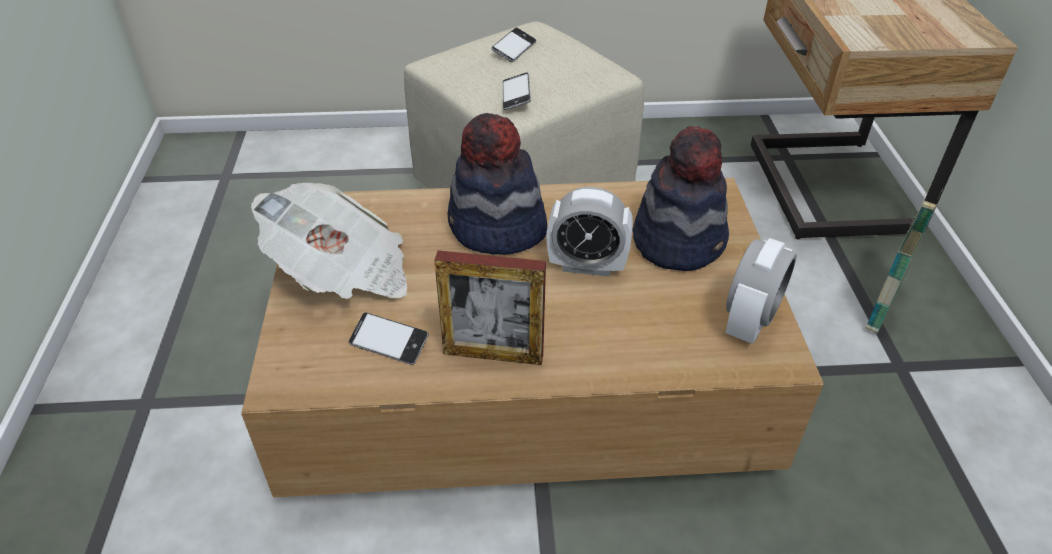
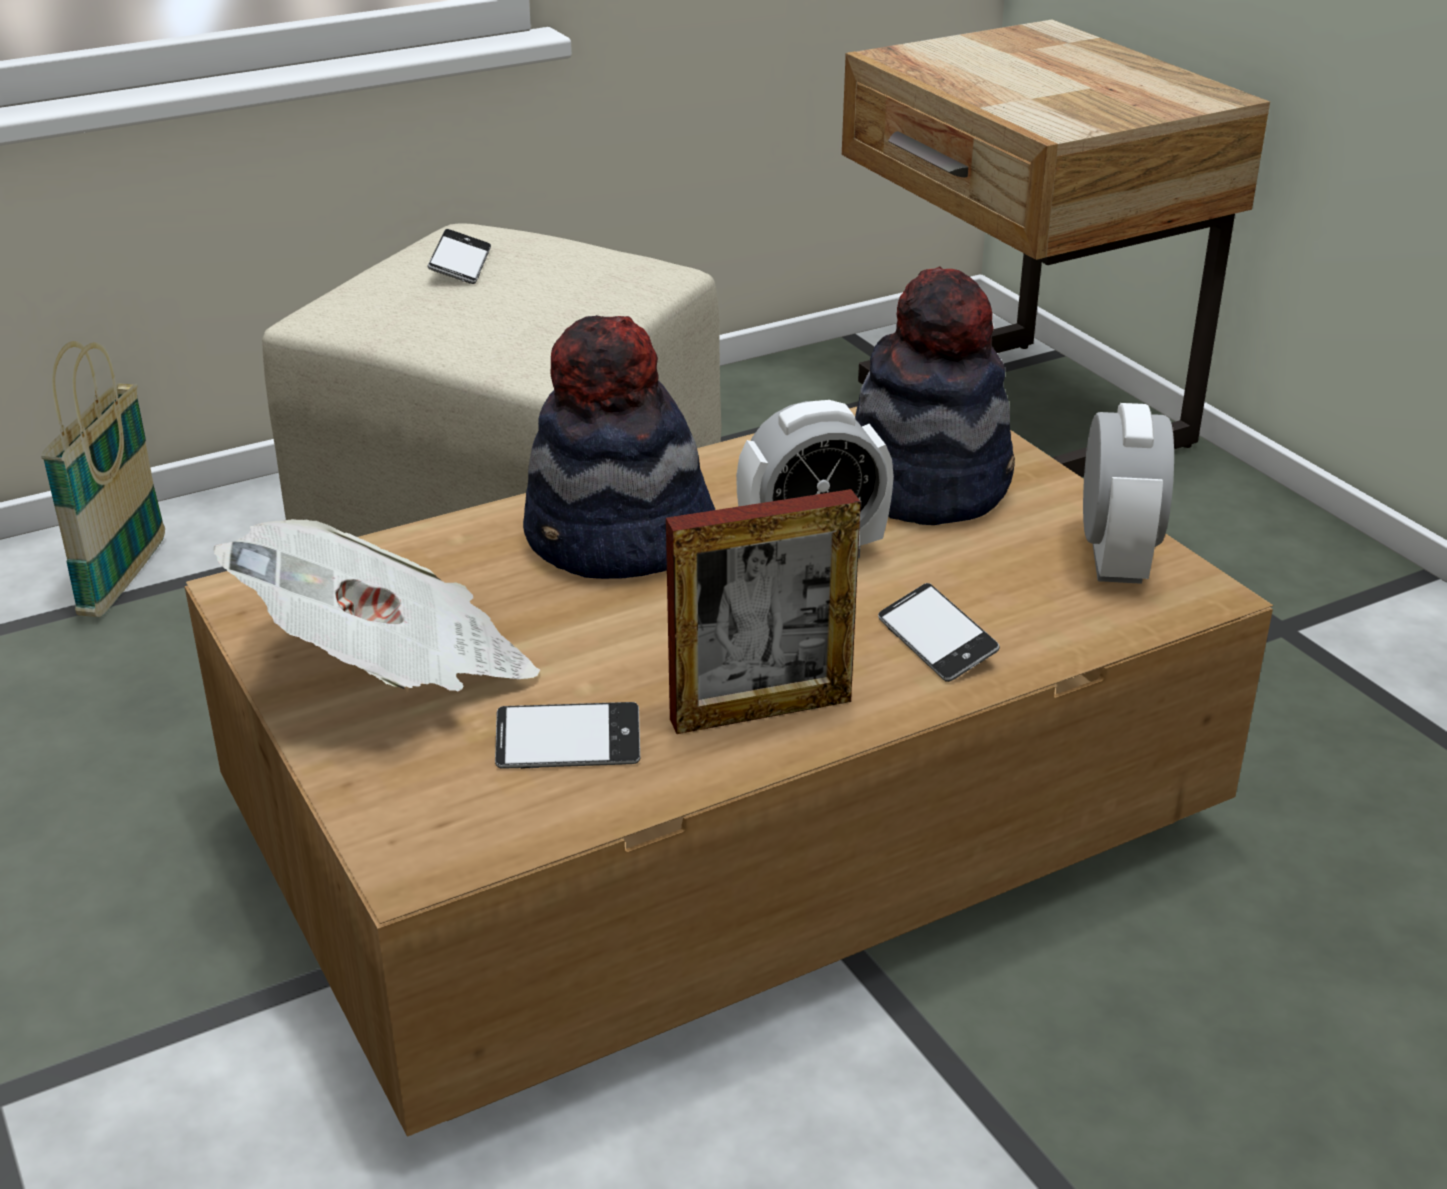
camera: 25 degrees left, 10 degrees down
phone [503,72,531,110] -> phone moved to [878,583,1000,682]
basket [865,184,944,333] -> basket moved to [41,341,165,617]

